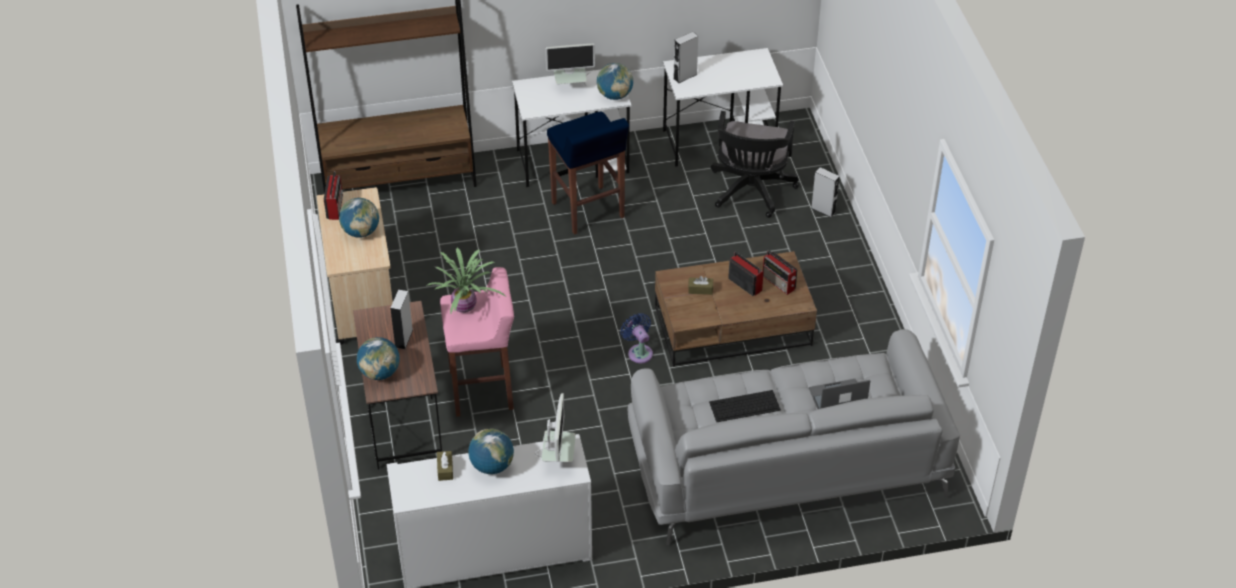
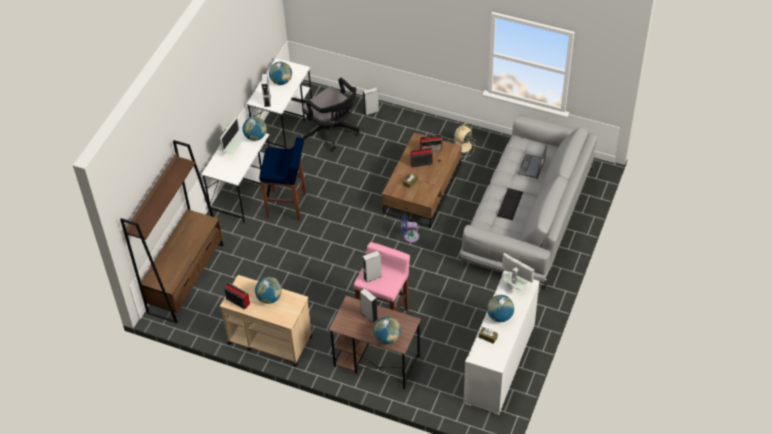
camera: 55 degrees left, 5 degrees up
potted plant [426,248,505,315] -> grey speaker [363,250,382,283]
none -> globe [269,62,292,85]
none -> beige fan [451,122,475,157]

